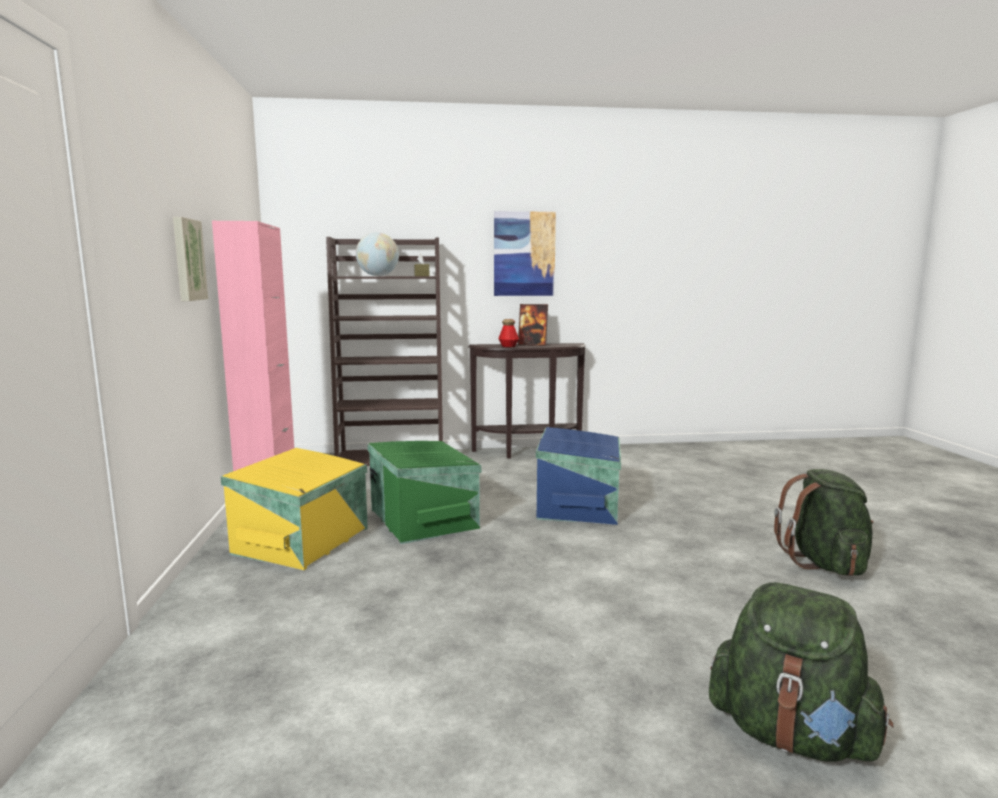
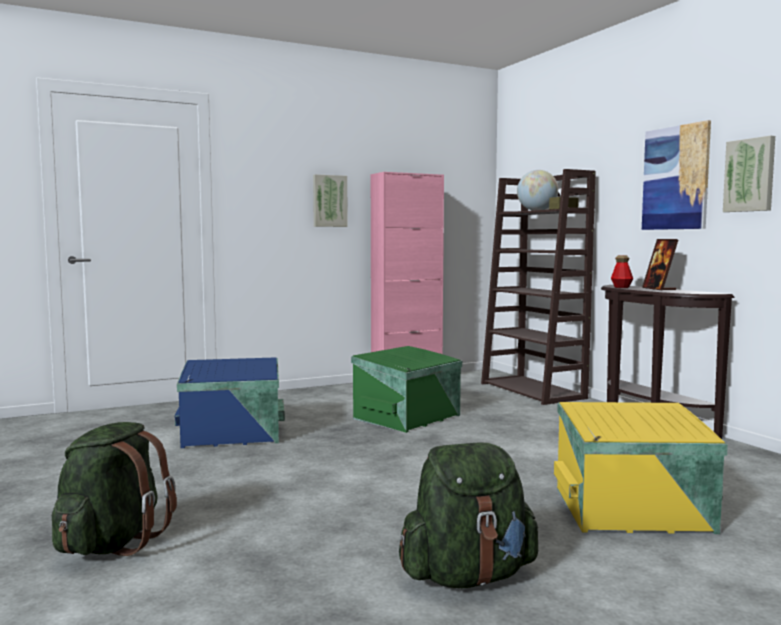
camera: 70 degrees right, 5 degrees down
yellow storage box [221,448,368,570] -> yellow storage box moved to [554,402,728,534]
blue storage box [536,427,621,525] -> blue storage box moved to [174,357,285,448]
none -> picture [723,136,775,212]

